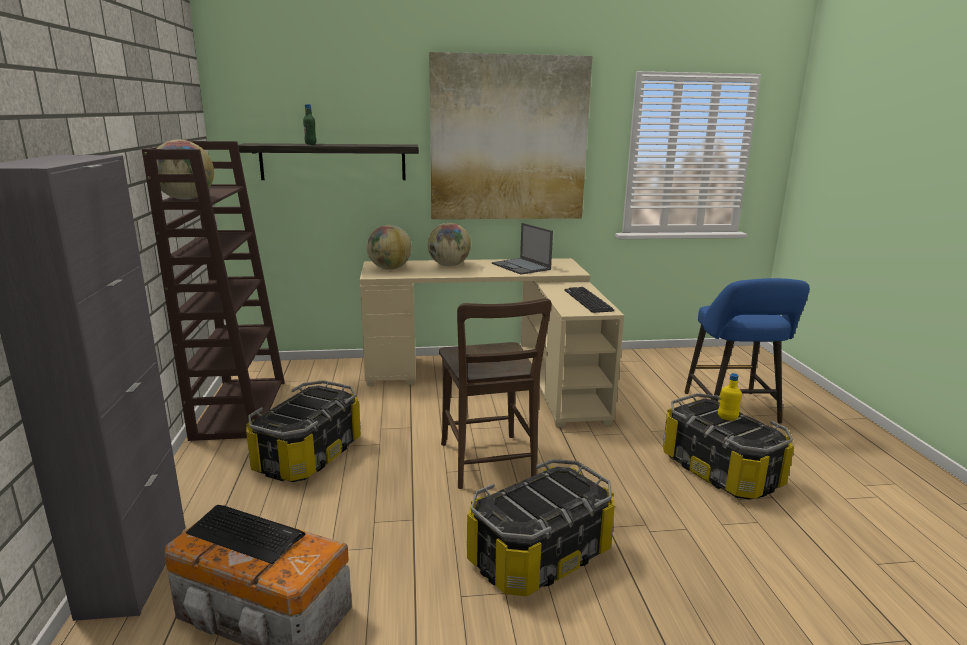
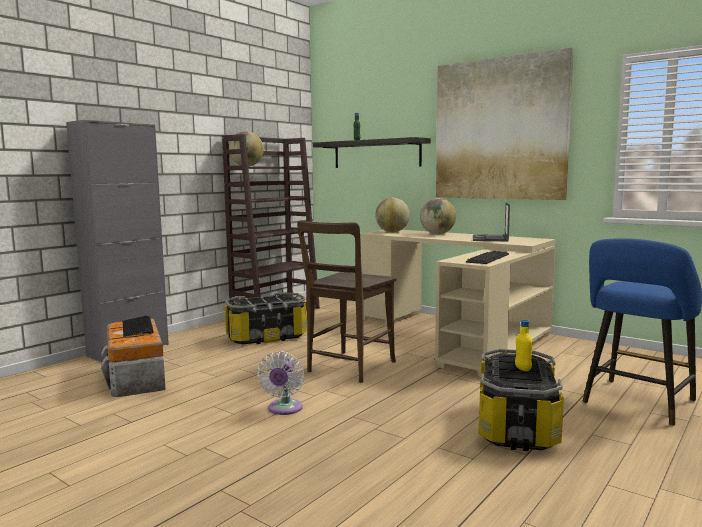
camera: 45 degrees right, 10 degrees down
storage box [467,459,615,596] -> white fan [257,351,304,415]

